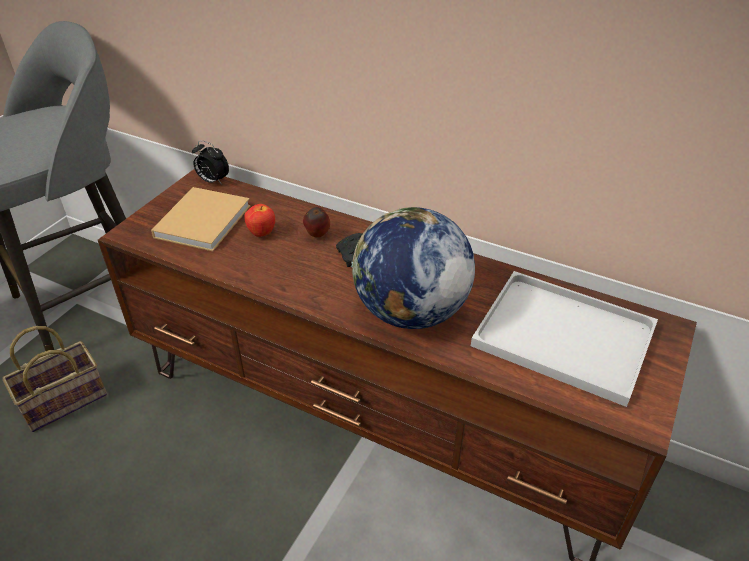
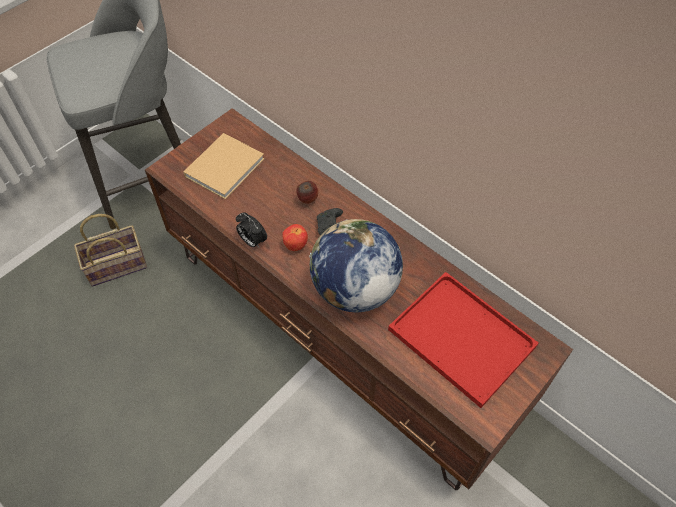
camera: 15 degrees right, 15 degrees up
alarm clock [192,141,229,185] -> alarm clock moved to [236,212,267,249]
apple [244,204,275,237] -> apple moved to [282,224,308,251]
white tray [471,271,658,407] -> red tray [388,272,538,408]

